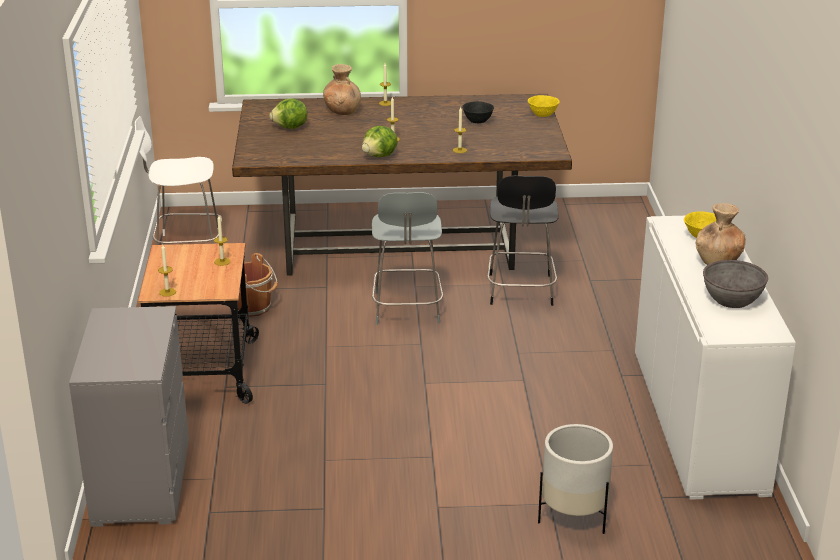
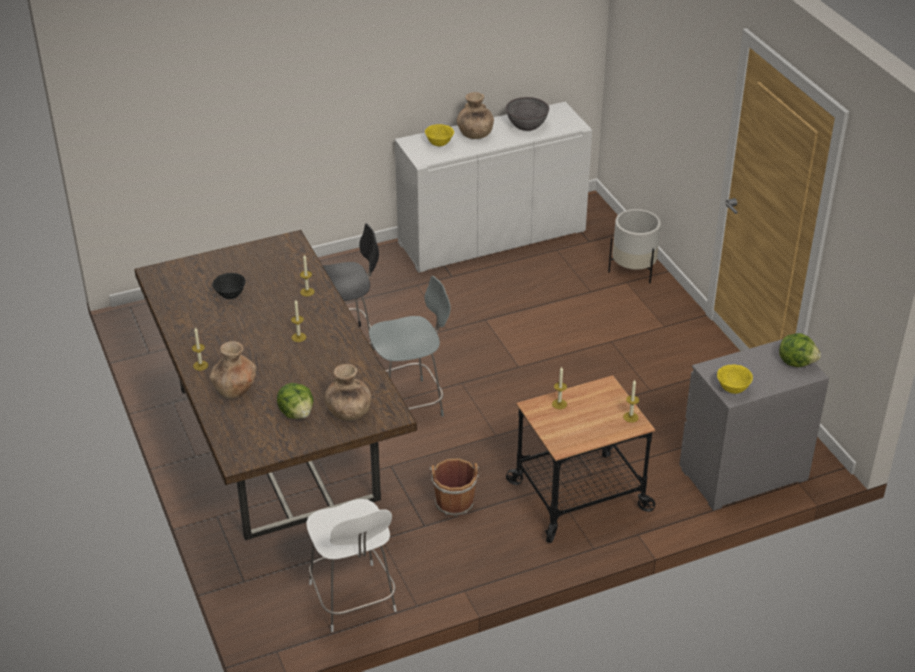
camera: 110 degrees left, 10 degrees up
lettuce [362,126,398,157] -> lettuce moved to [779,333,821,367]
yellow bowl [528,95,560,117] -> yellow bowl moved to [717,364,753,394]
none -> brown vase [324,364,371,421]

